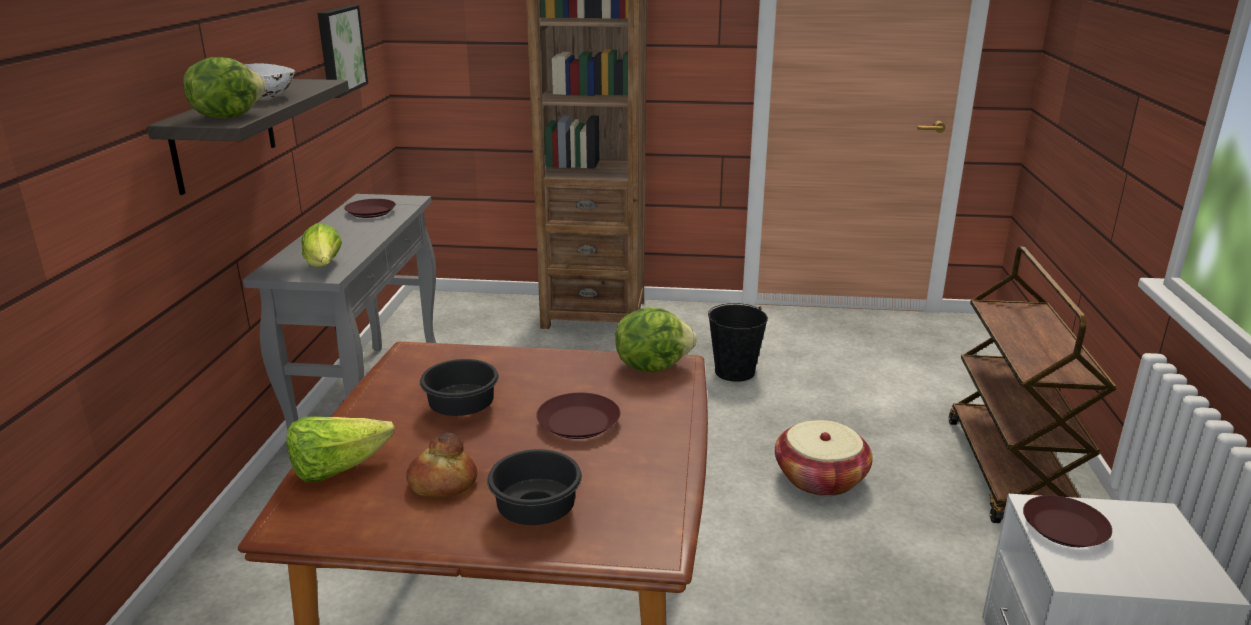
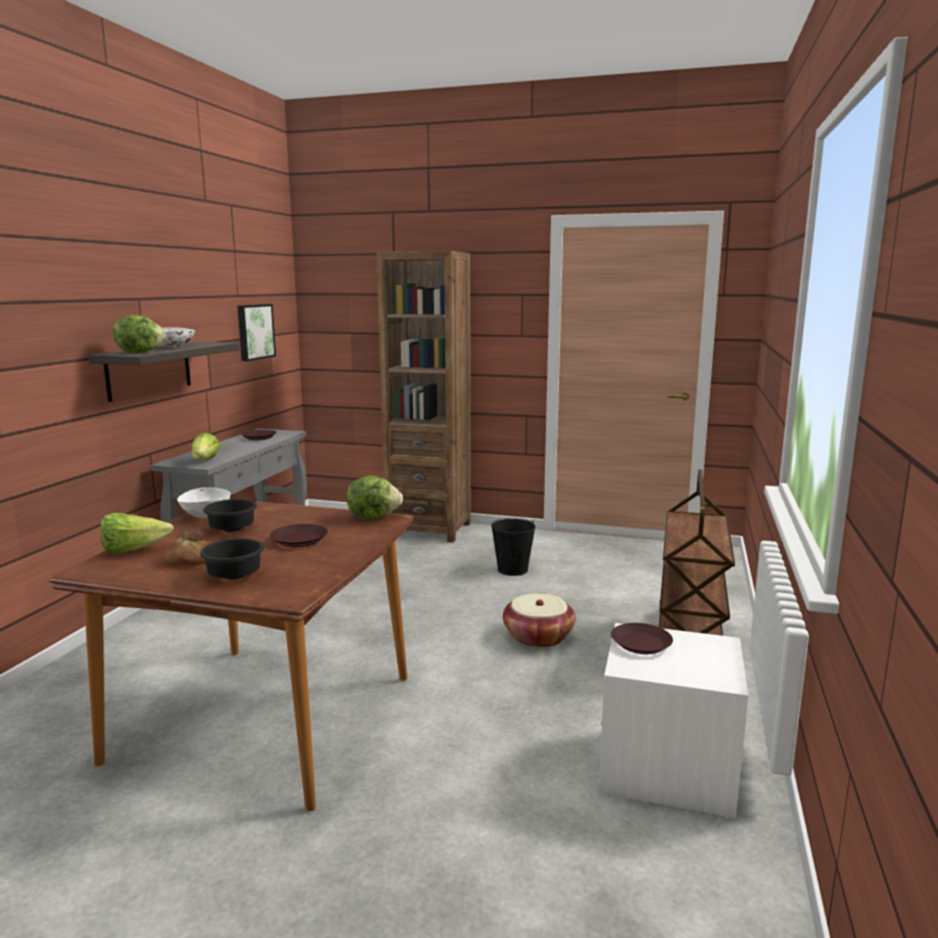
camera: 10 degrees right, 10 degrees down
none -> white bowl [177,487,231,518]

